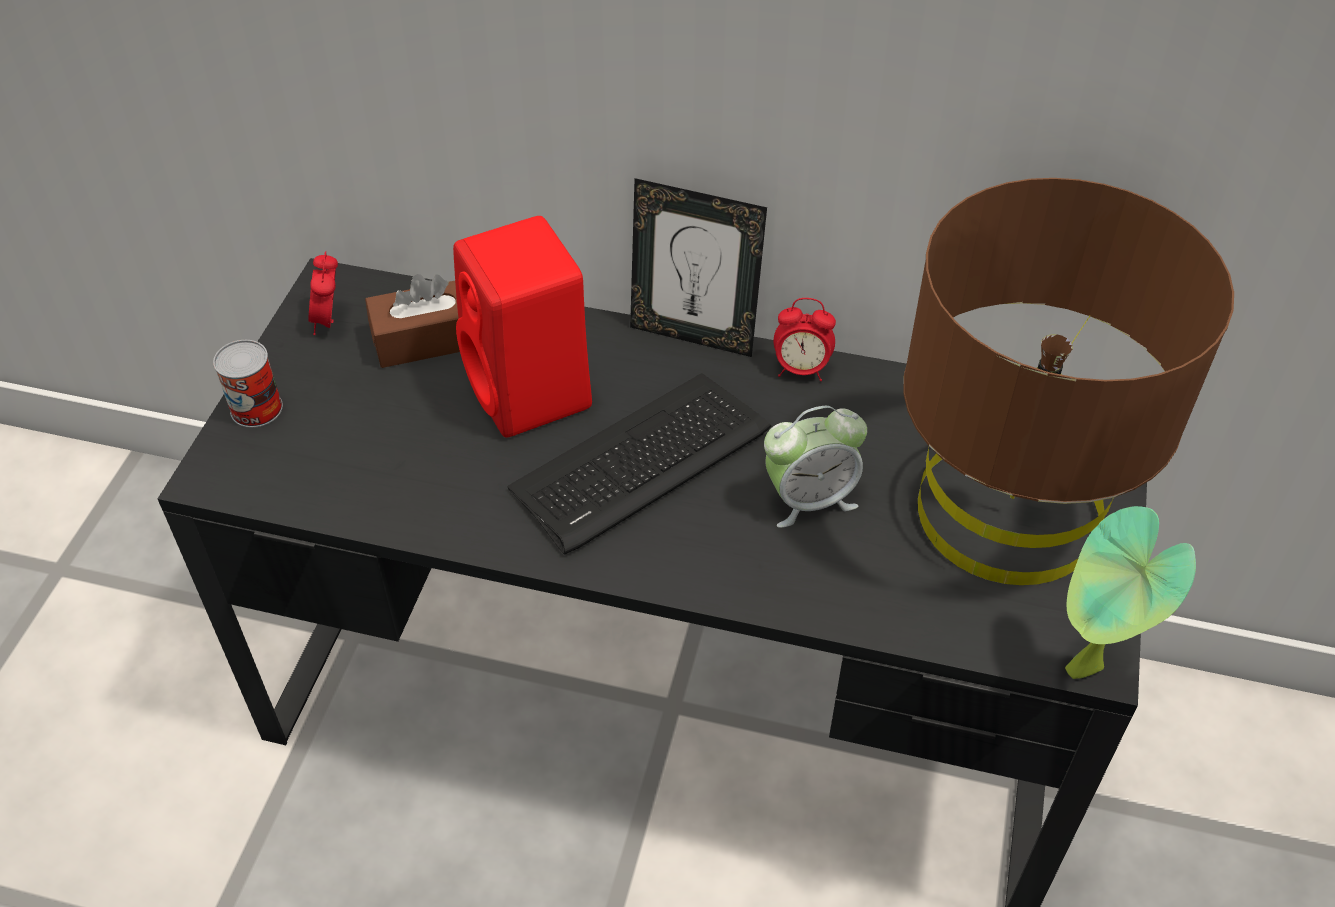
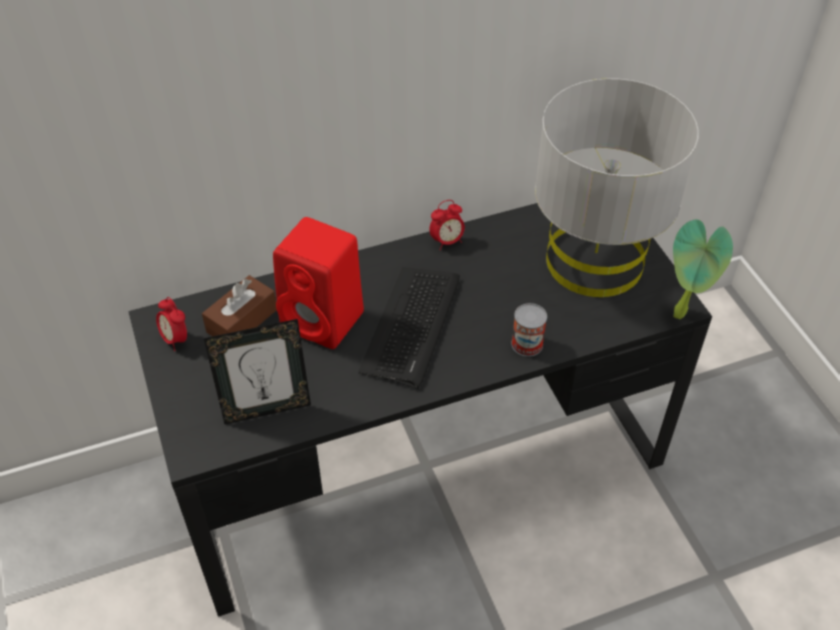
camera: 35 degrees left, 0 degrees up
can [213,340,283,428] -> can moved to [511,303,547,357]
picture frame [630,178,767,357] -> picture frame moved to [204,319,311,424]
alarm clock [764,406,867,528] -> none
brown table lamp [903,178,1234,585] -> grey table lamp [535,78,699,297]

